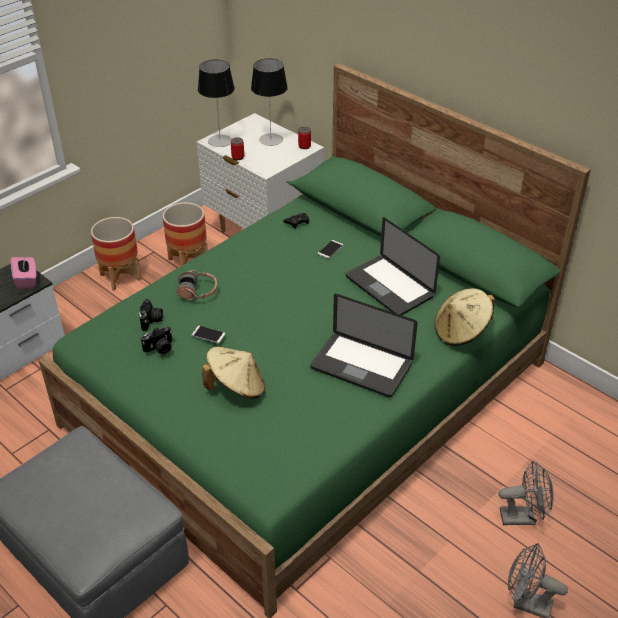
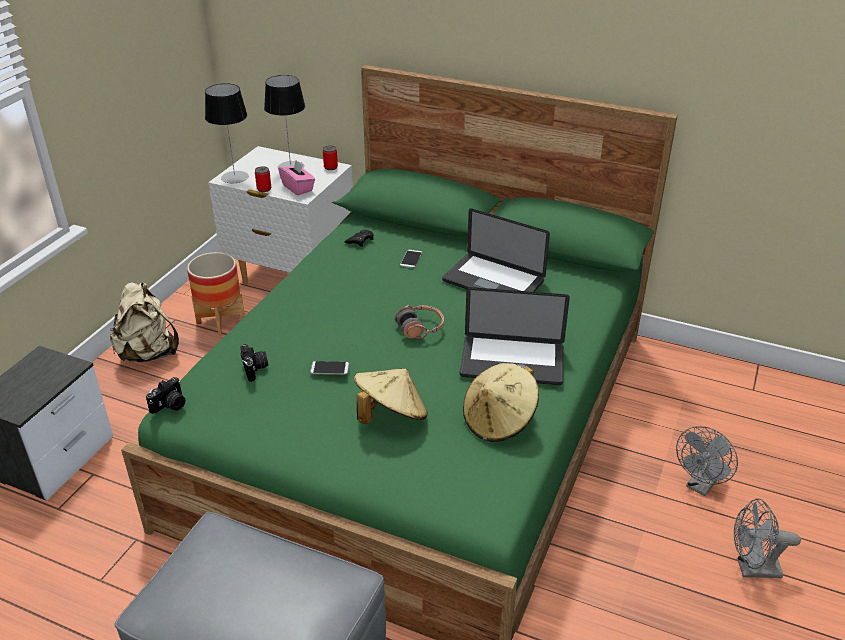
camera: 20 degrees left, 5 degrees down
pink tissue box [11,256,36,290] -> pink tissue box moved to [278,160,315,195]
planter [91,217,141,291] -> beige backpack [110,282,179,362]
camera [141,327,172,355] -> camera moved to [146,377,185,414]
headphones [177,270,217,301] -> headphones moved to [395,305,444,339]
beige hat [435,289,495,346] -> beige hat moved to [463,363,539,442]
grey fan [499,461,554,525] -> grey fan turned 150 degrees clockwise [676,426,738,496]

